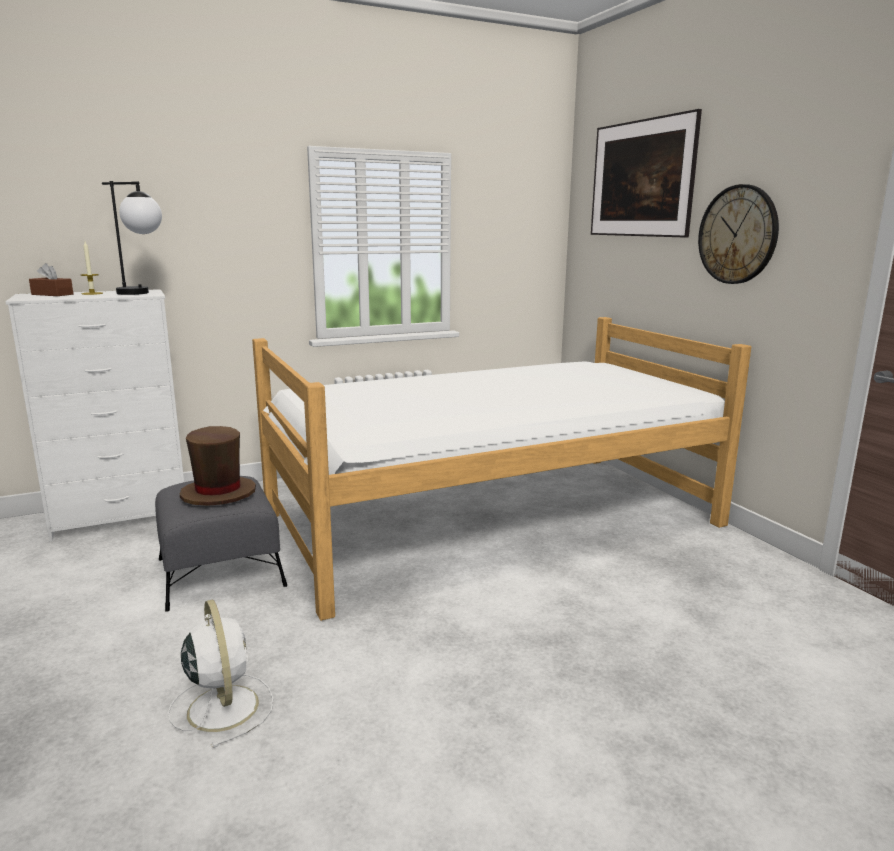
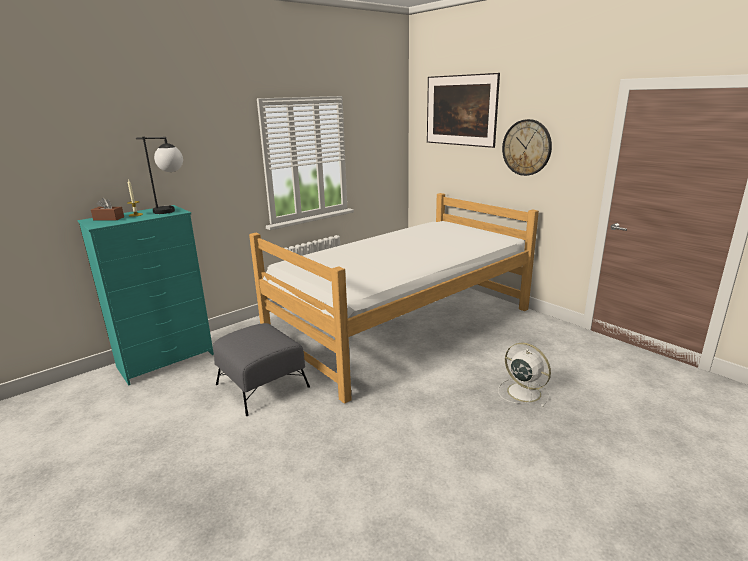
camera: 15 degrees left, 5 degrees up
white dresser [5,289,184,541] -> turquoise dresser [77,205,214,385]
white fan [168,600,273,748] -> white fan moved to [498,343,551,407]
brown hat [180,426,256,506] -> none

